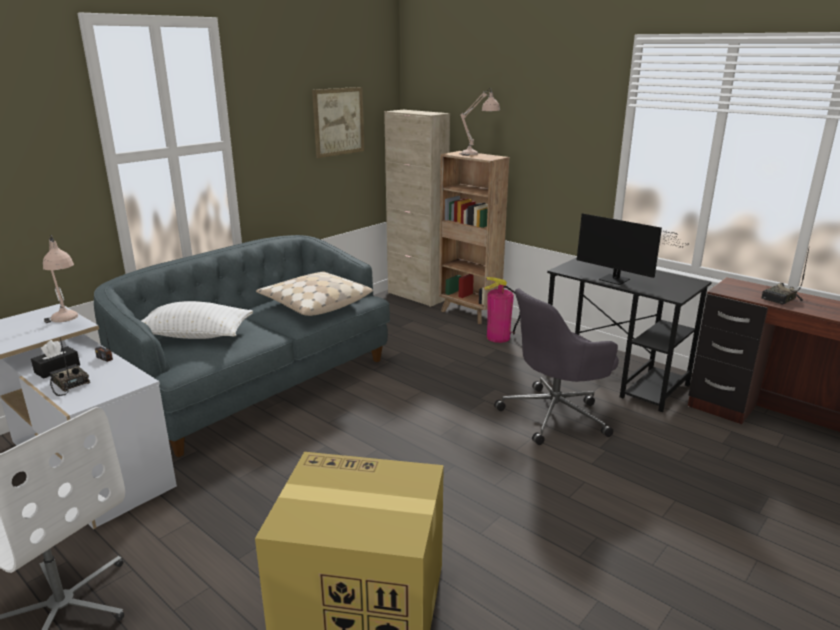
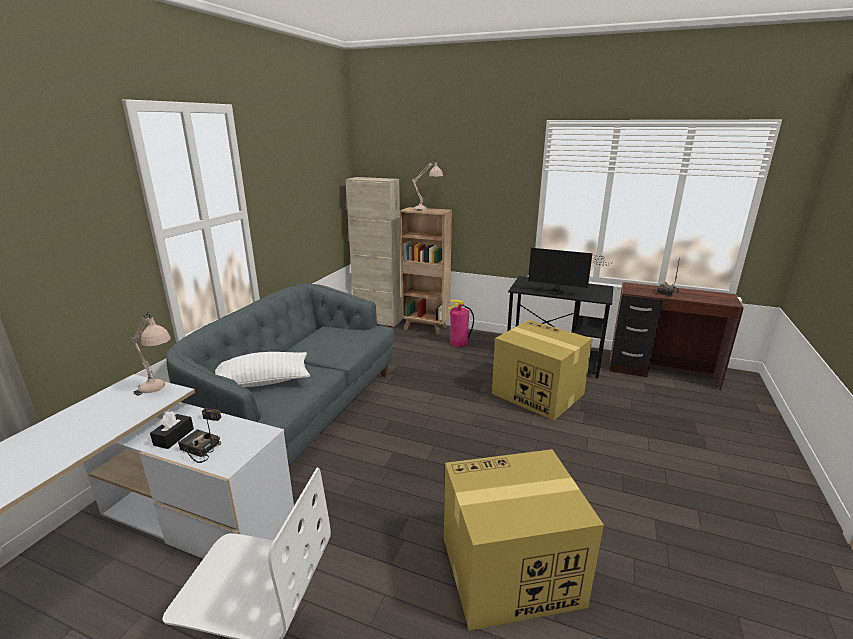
camera: 20 degrees left, 0 degrees up
beige pillow [256,271,373,316] -> none
picture [312,87,364,158] -> none
grey office chair [494,288,619,445] -> cardboard box [492,320,592,420]

